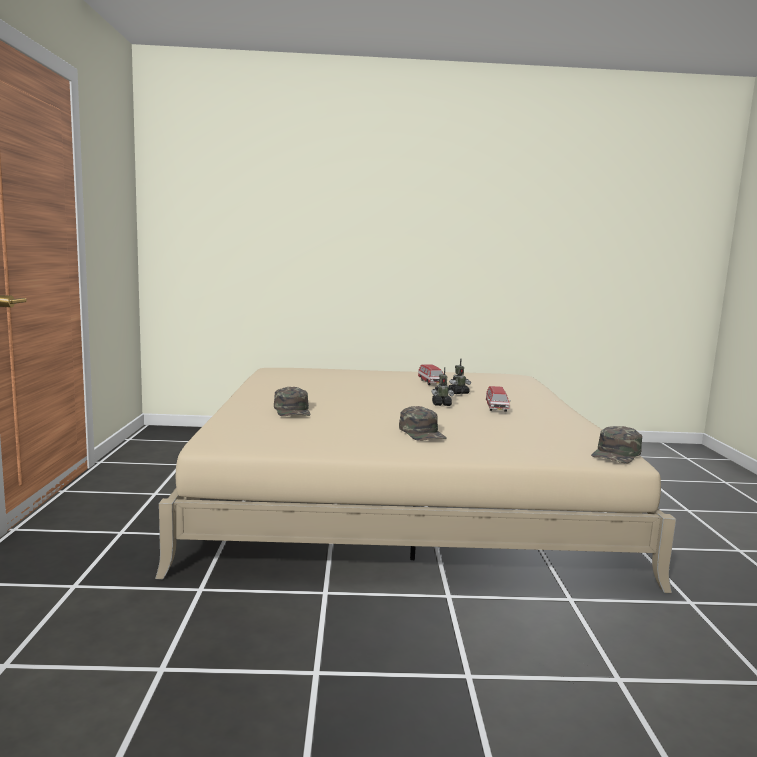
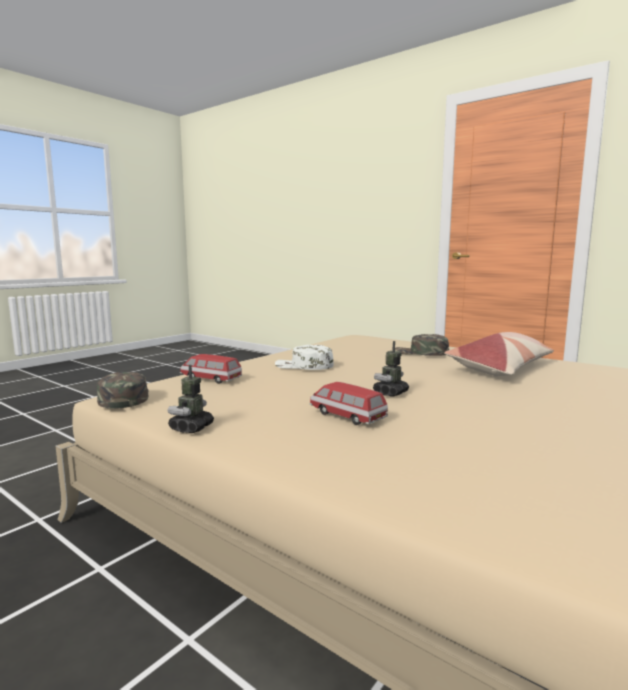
camera: 130 degrees right, 0 degrees up
green cap [399,406,447,441] -> white cap [275,345,334,370]
toy car [418,364,444,385] -> toy car moved to [180,354,242,384]
toy robot [448,358,471,394] -> toy robot moved to [168,365,214,433]
none -> pillow [444,332,554,377]

